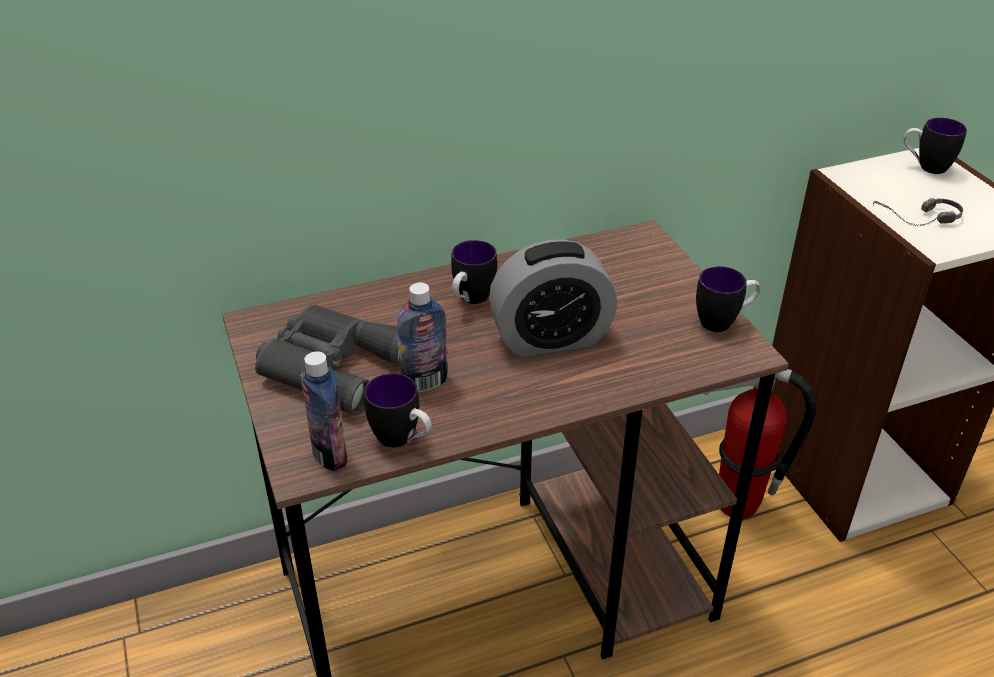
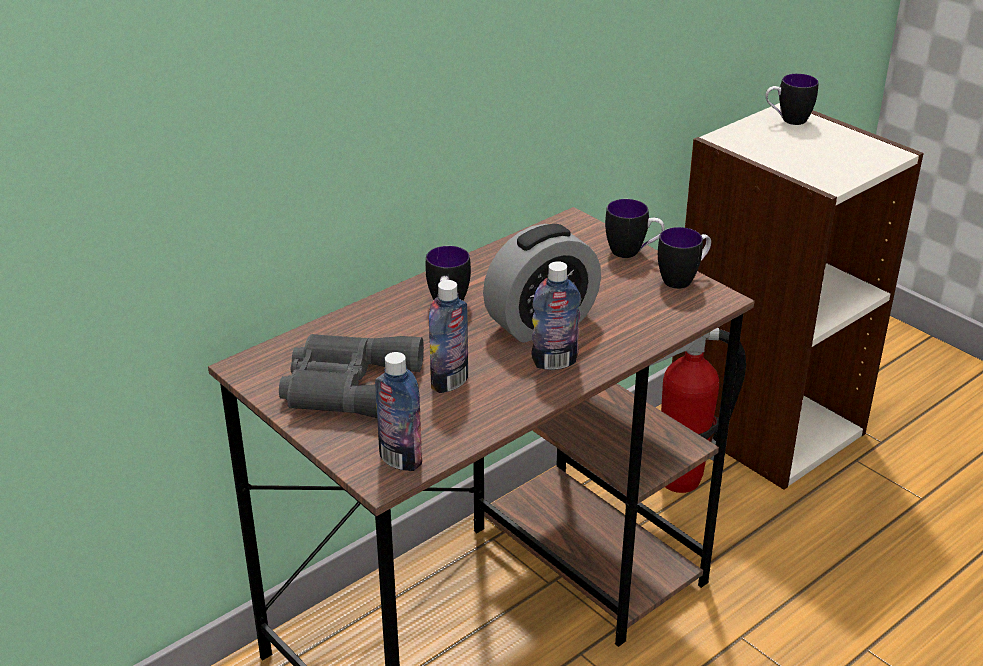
camera: 20 degrees left, 5 degrees down
mug [364,373,432,448] -> mug moved to [605,199,665,258]
headphones [873,198,963,226] -> none
none -> bottle [531,261,581,370]

